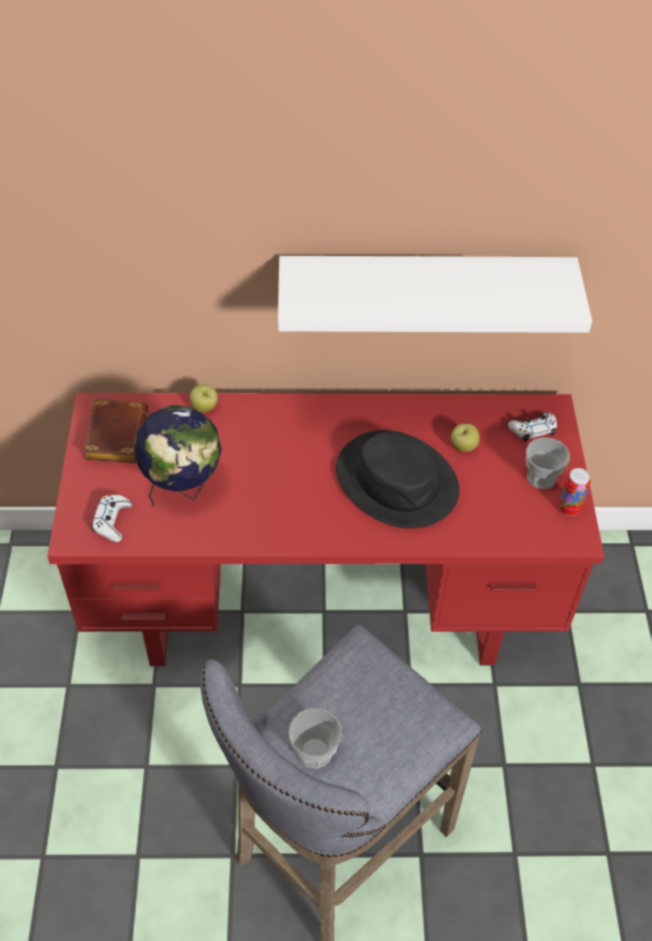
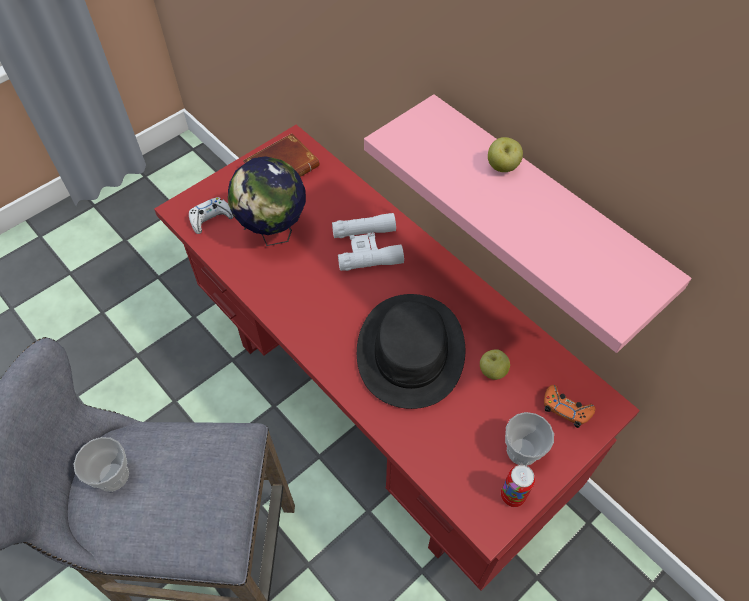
camera: 50 degrees right, 5 degrees up
apple [190,384,218,412] -> apple moved to [488,137,523,172]
white shelf [278,256,592,333] -> pink shelf [364,94,691,353]
white game controller [508,412,557,442] -> orange game controller [544,385,595,428]
none -> white binoculars [332,213,404,271]

